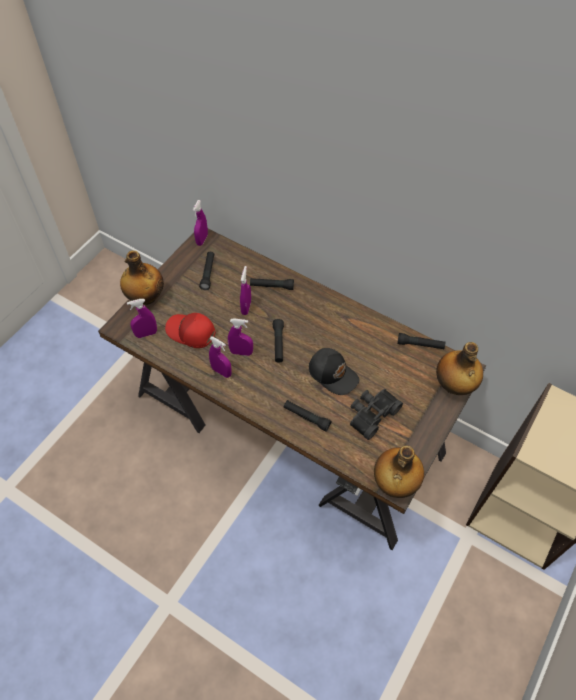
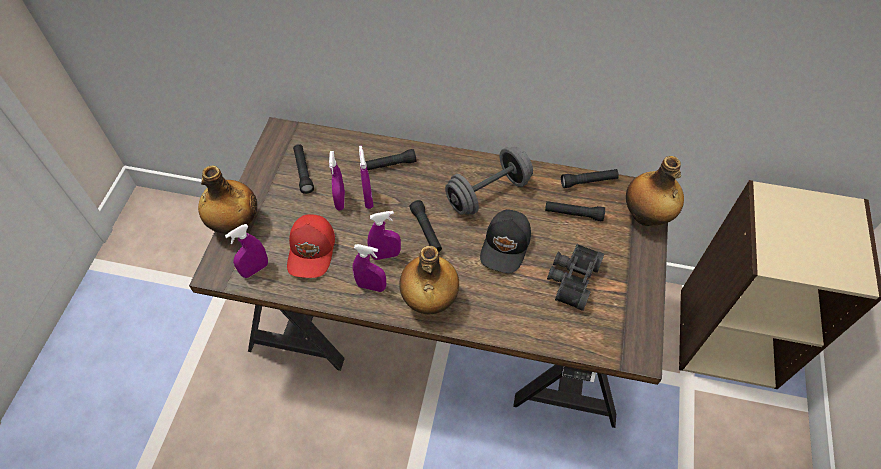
camera: 20 degrees left, 0 degrees up
red cap [165,313,216,348] -> red cap turned 90 degrees counterclockwise [287,214,335,278]
purple spray bottle [193,200,208,246] -> purple spray bottle moved to [329,151,345,210]
black flashlight [284,400,332,431] -> black flashlight moved to [545,201,605,221]
black cap [309,348,359,395] -> black cap turned 90 degrees clockwise [480,210,531,273]
bottle [374,445,424,498] -> bottle moved to [399,246,459,314]
none -> grey dumbbell [445,147,533,215]

